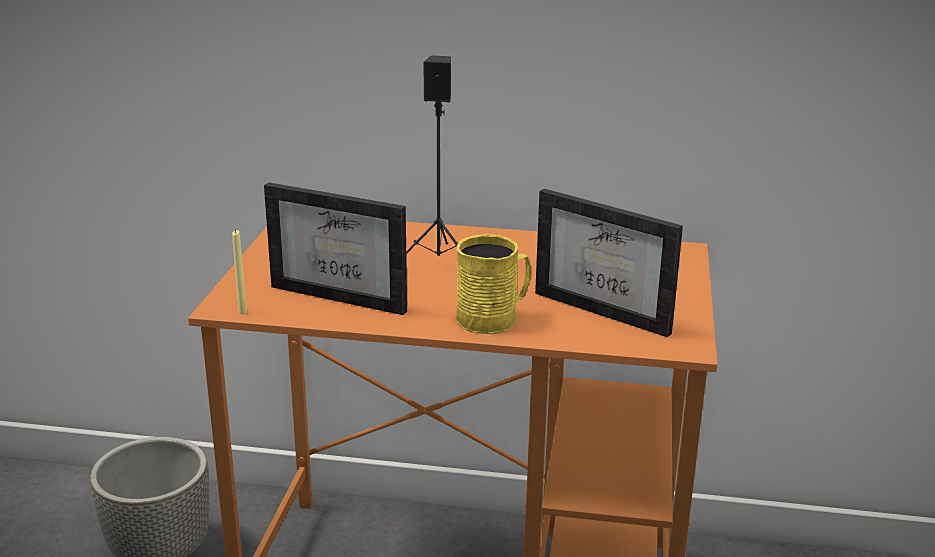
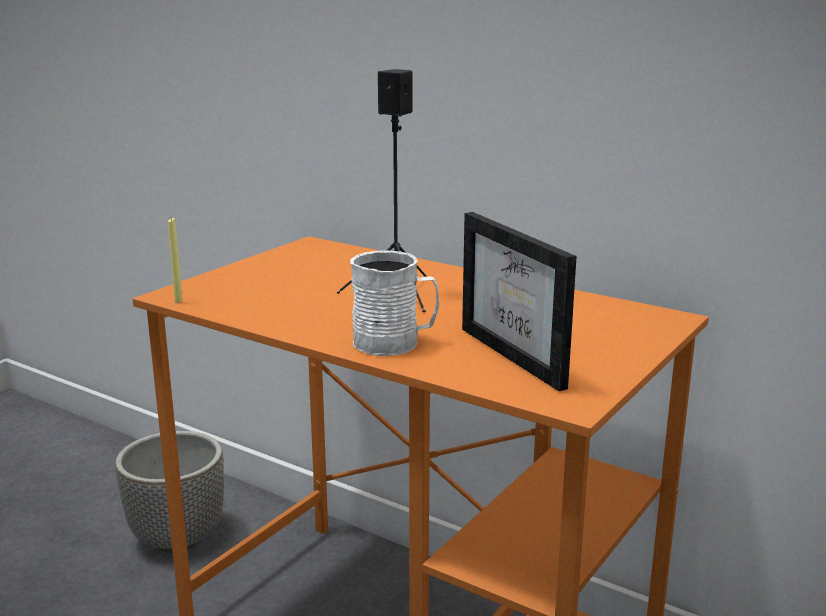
camera: 25 degrees right, 5 degrees down
picture frame [264,182,407,315] -> none
yellow mug [456,234,531,334] -> white mug [350,250,439,356]

